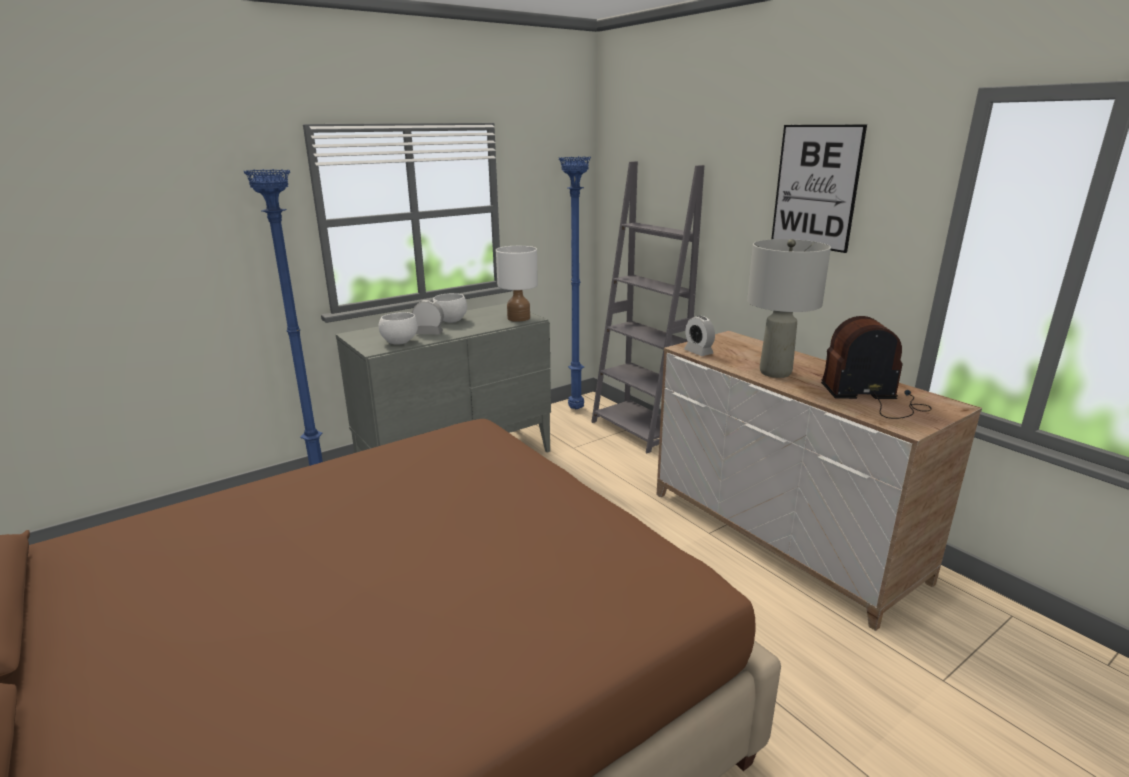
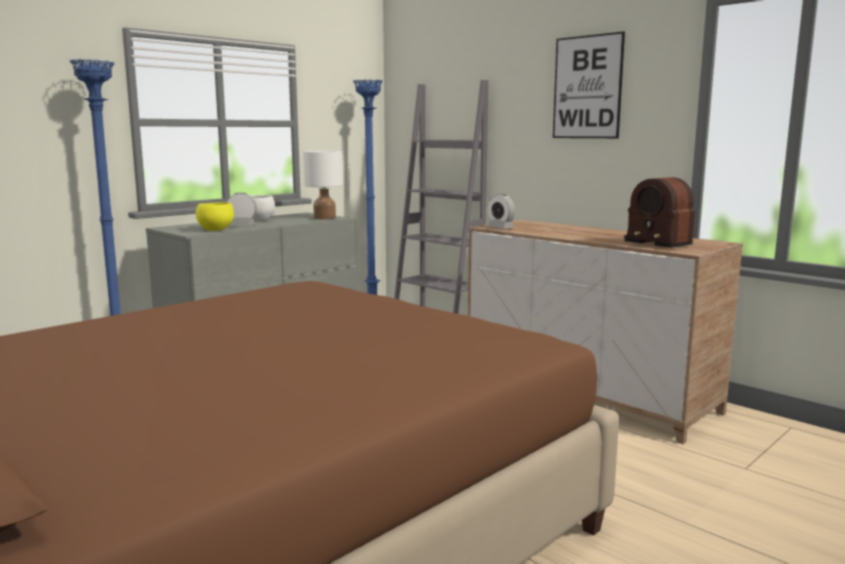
camera: 10 degrees left, 10 degrees down
white bowl [379,312,418,345] -> yellow bowl [196,202,234,231]
grey table lamp [747,239,831,378] -> none
radio [821,316,932,419] -> radio turned 120 degrees counterclockwise [624,177,695,248]

